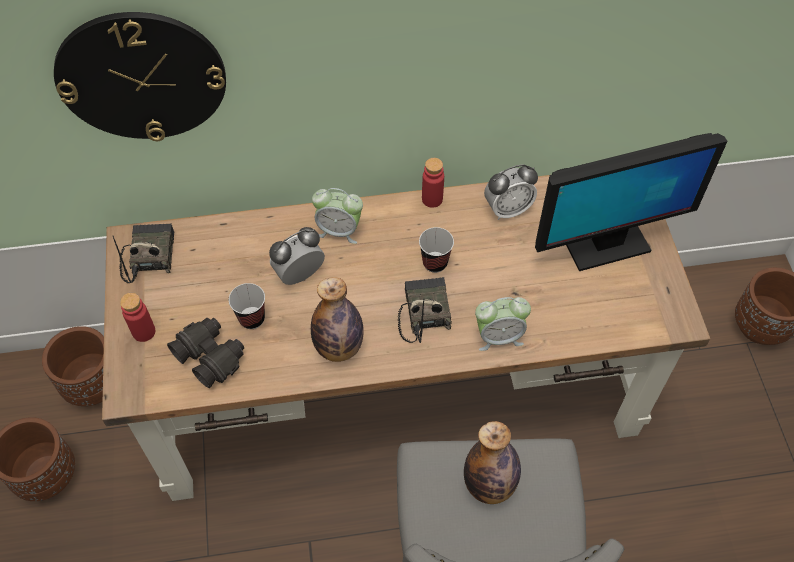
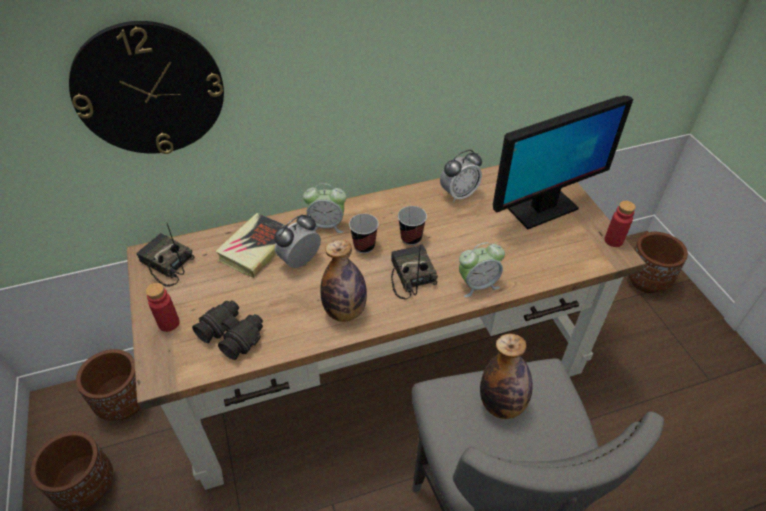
camera: 10 degrees left, 10 degrees down
radio [113,223,174,283] -> radio turned 45 degrees counterclockwise [136,223,195,287]
cup [229,283,265,329] -> cup moved to [349,214,379,253]
red bottle [422,158,444,208] -> red bottle moved to [605,201,636,247]
none -> book [215,213,288,278]

